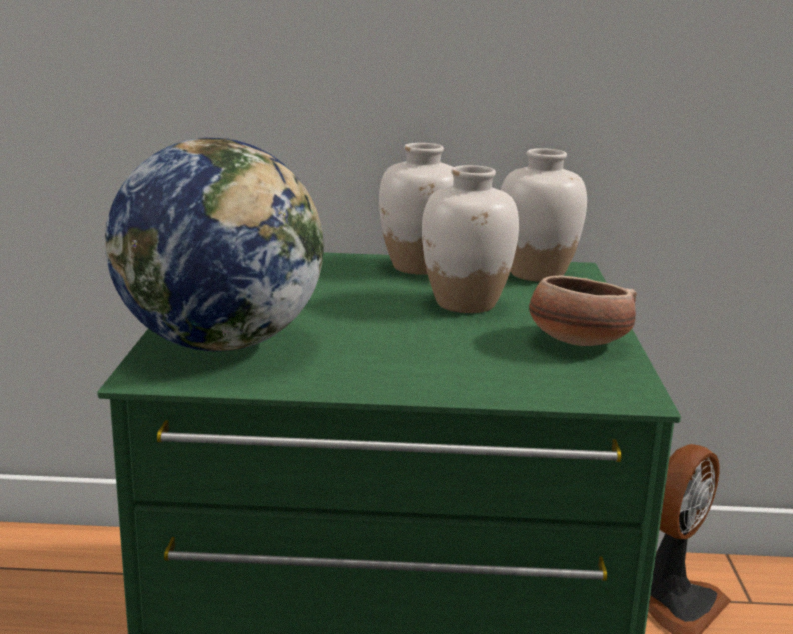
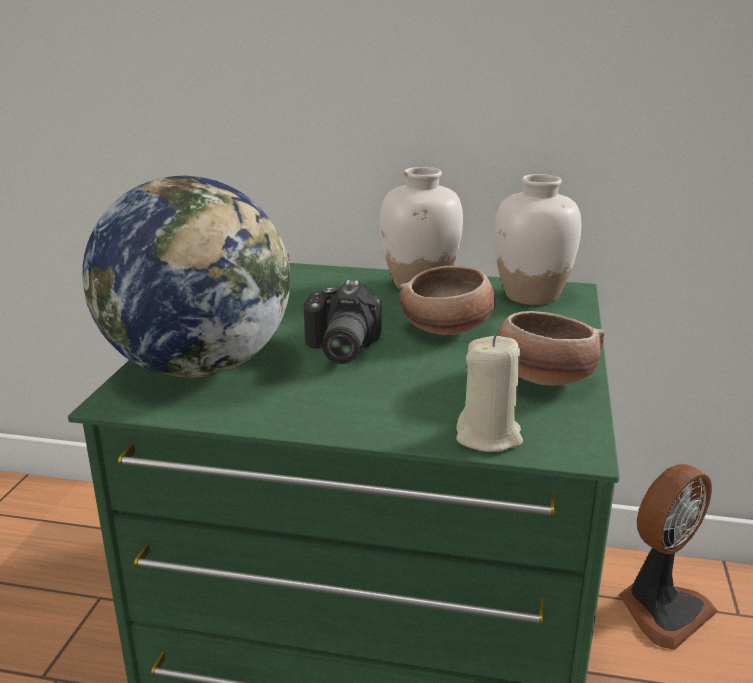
camera: 10 degrees right, 5 degrees up
white vase [422,165,519,313] -> bowl [399,265,496,335]
none -> camera [304,280,382,364]
none -> beige candle [456,335,523,452]

